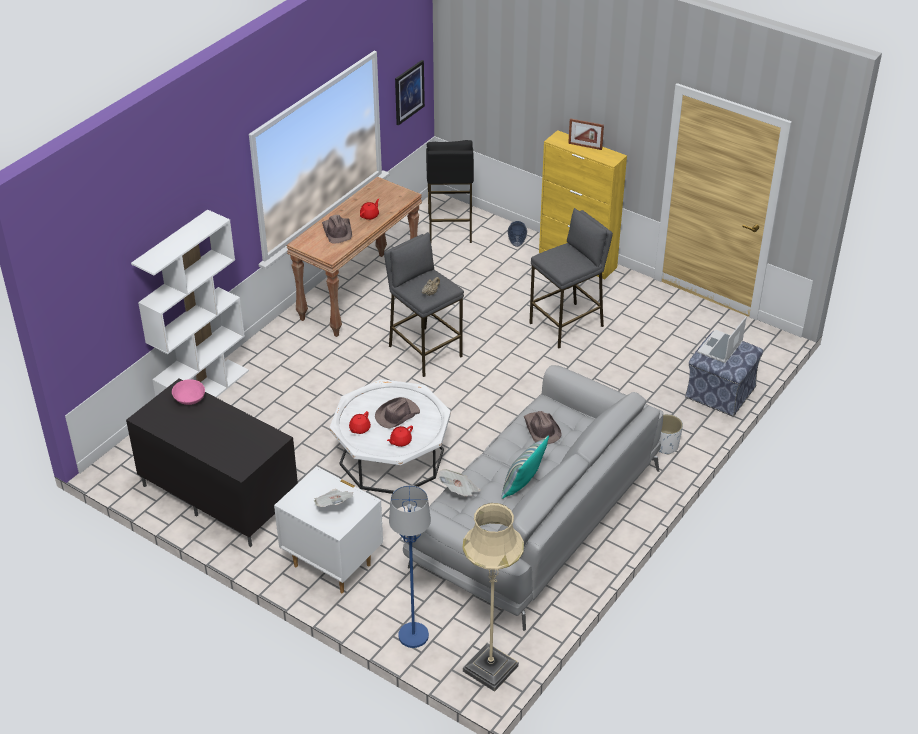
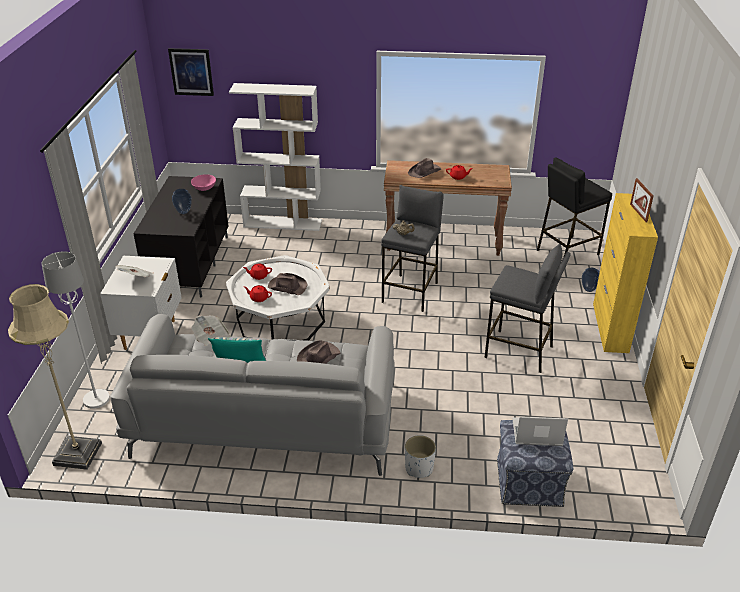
camera: 60 degrees right, 5 degrees down
blue floor lamp [389,485,431,648] -> white floor lamp [42,251,110,409]
picture [395,60,425,126] -> picture moved to [168,48,214,96]
none -> vase [172,189,192,214]

